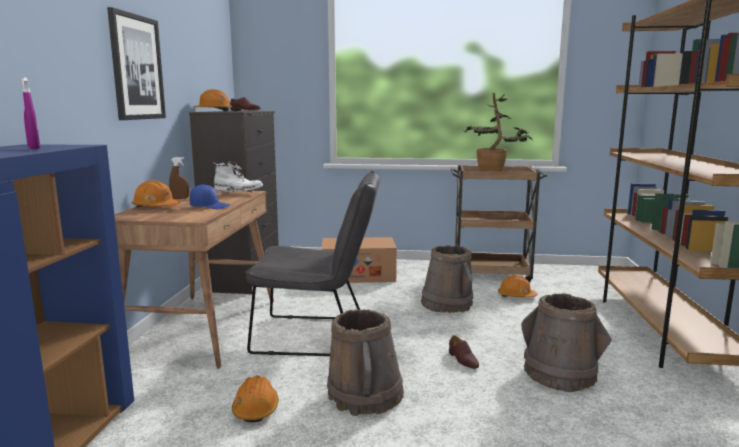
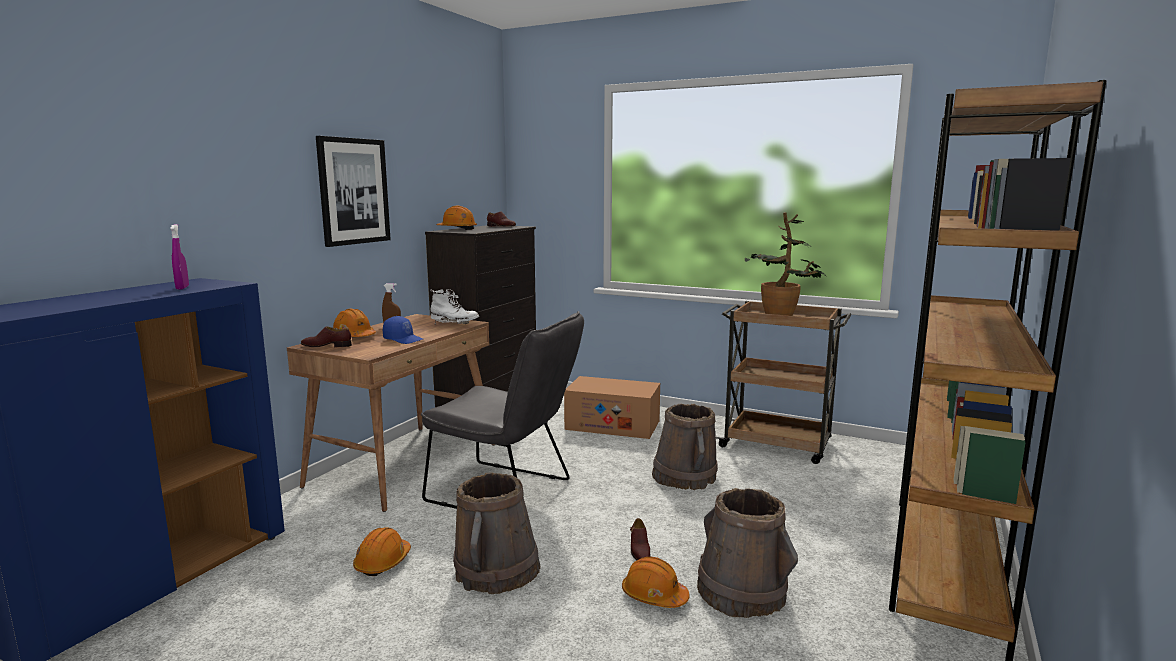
camera: 20 degrees right, 0 degrees up
orange hard hat [498,275,537,297] -> orange hard hat moved to [622,557,690,608]
none -> brown shoe [301,326,352,347]

